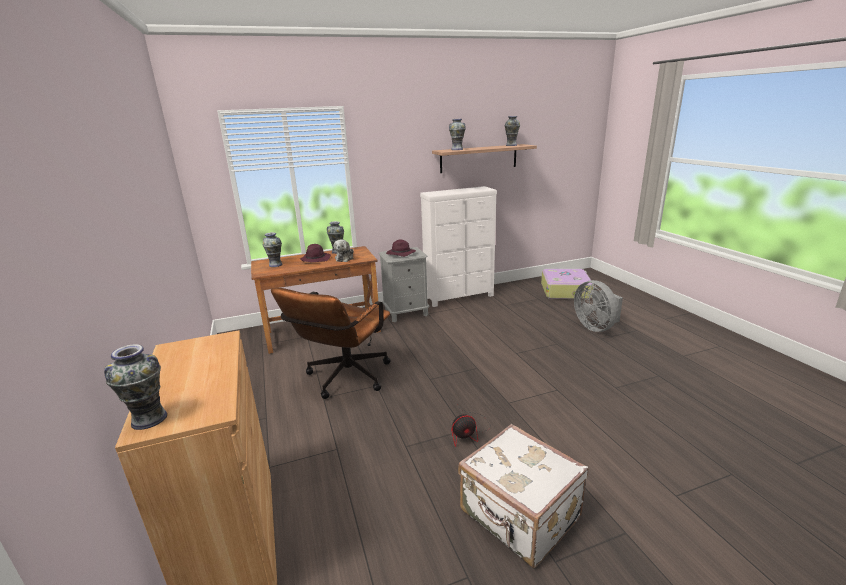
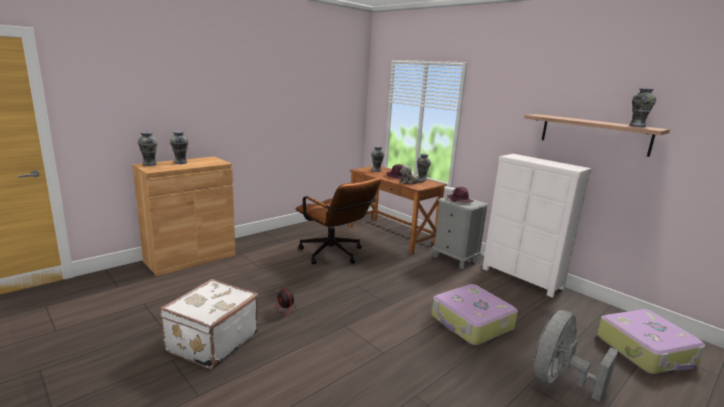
camera: 65 degrees right, 5 degrees down
brown office chair [271,288,390,399] -> brown office chair turned 135 degrees counterclockwise [296,178,381,264]
vase [449,119,466,150] -> vase moved to [170,131,188,164]
none -> suitcase [431,284,518,345]

